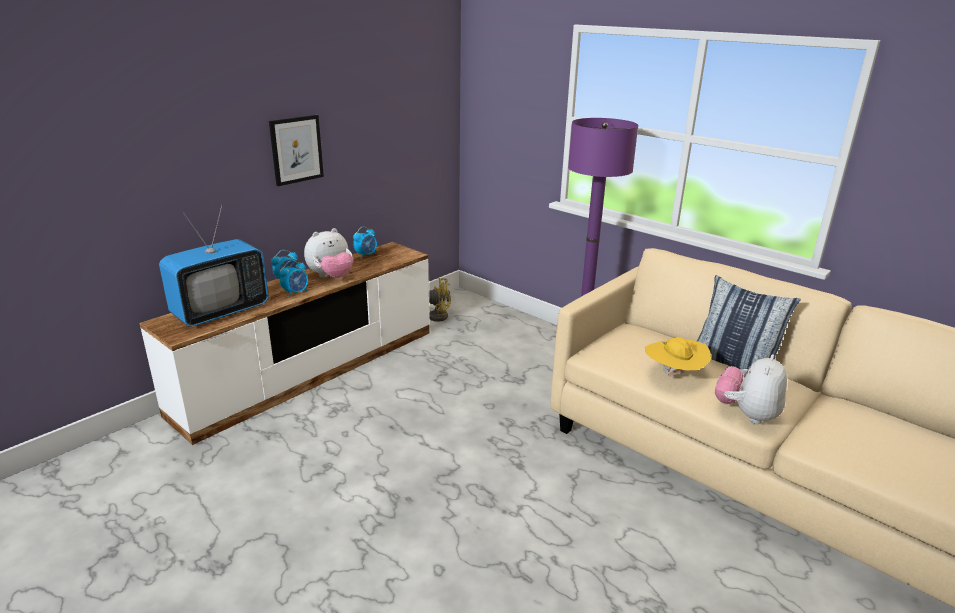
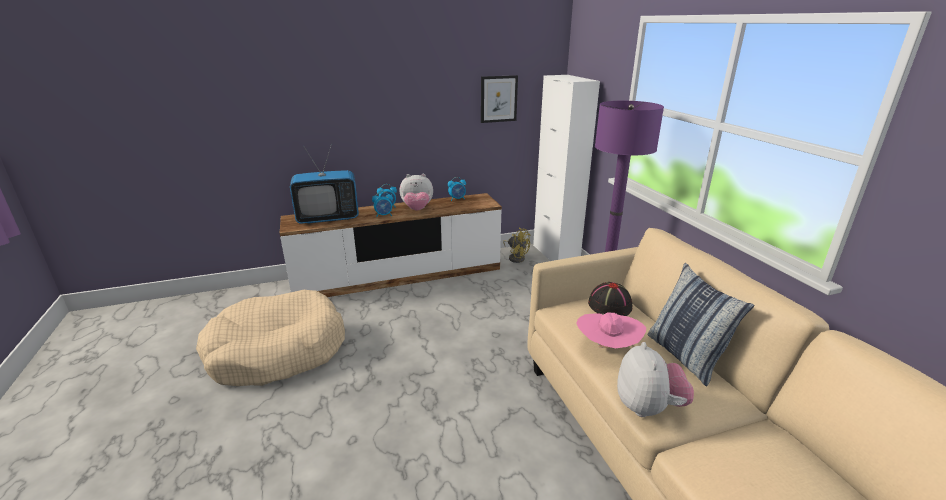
camera: 30 degrees right, 0 degrees up
picture [269,115,324,186] -> picture moved to [481,75,518,123]
yellow hat [645,337,711,376] -> pink hat [576,312,646,349]
plush toy [715,354,787,424] -> plush toy turned 120 degrees clockwise [617,342,694,417]
none -> beige dog bed [196,290,345,386]
none -> white cabinet [533,75,600,261]
none -> black hat [588,282,632,316]

